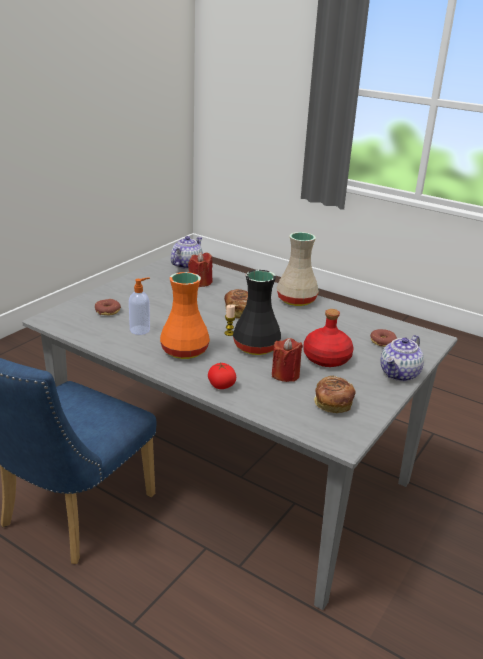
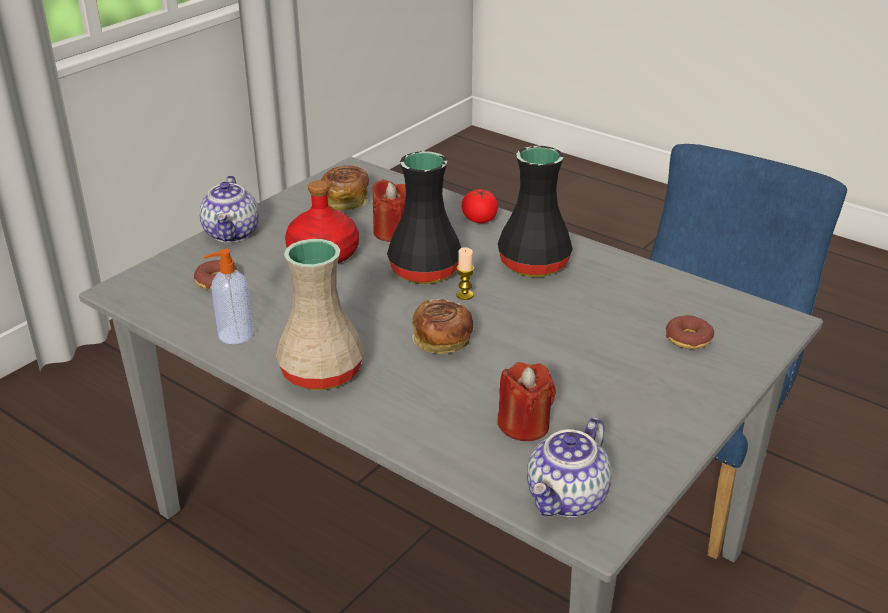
camera: 175 degrees left, 5 degrees up
soap dispenser [129,278,150,335] -> soap dispenser moved to [204,249,254,344]
orange vase [160,272,210,359] -> black vase [498,146,573,277]
teapot [380,335,424,381] -> teapot turned 135 degrees clockwise [199,175,259,242]

